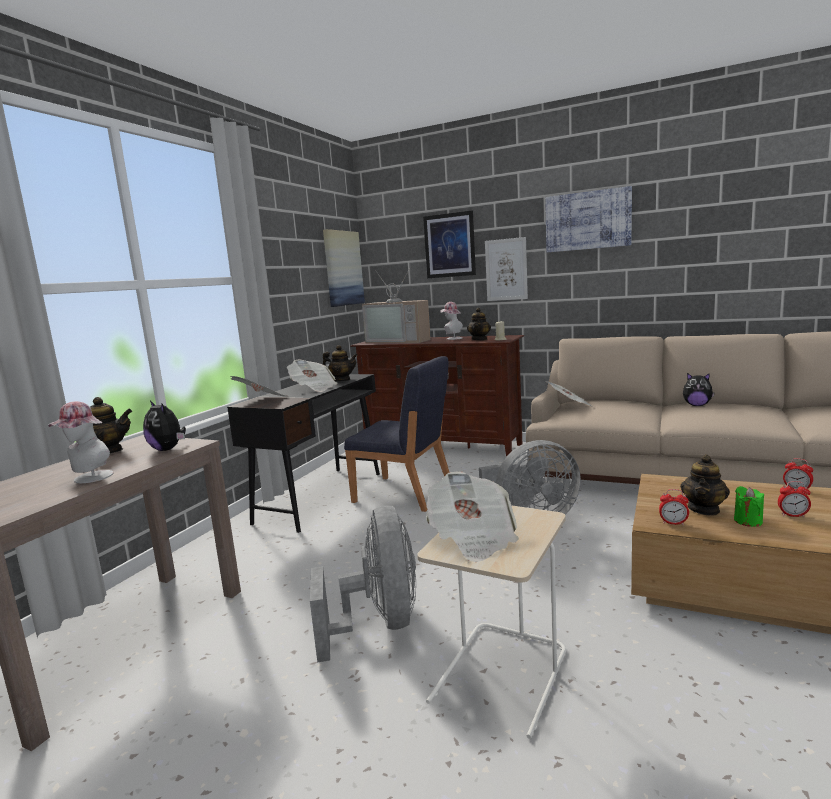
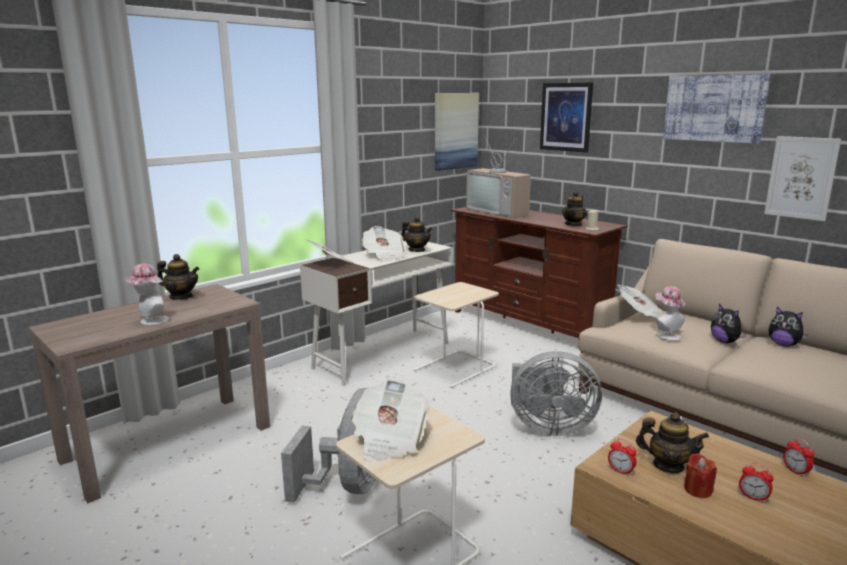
camera: 20 degrees right, 5 degrees up
plush toy [143,401,186,451] -> plush toy moved to [711,304,747,343]
black desk [227,374,380,533] -> white desk [300,241,453,386]
blue chair [344,356,450,512] -> beige side table [413,282,499,388]
hat [440,302,463,340] -> hat moved to [655,286,685,341]
picture [485,237,528,301] -> picture moved to [764,136,841,221]
teapot [680,454,730,515] -> teapot turned 120 degrees counterclockwise [636,412,709,473]
green candle [734,486,764,527] -> red candle [684,453,717,498]

